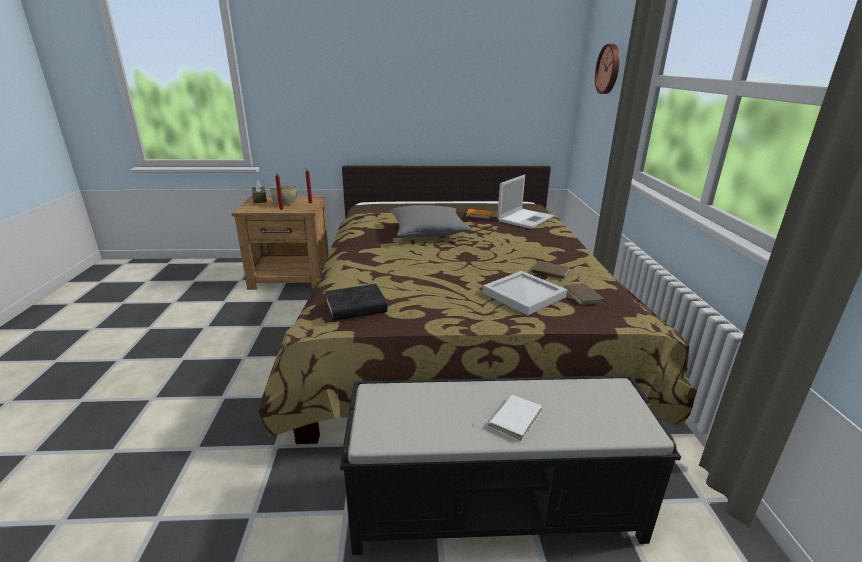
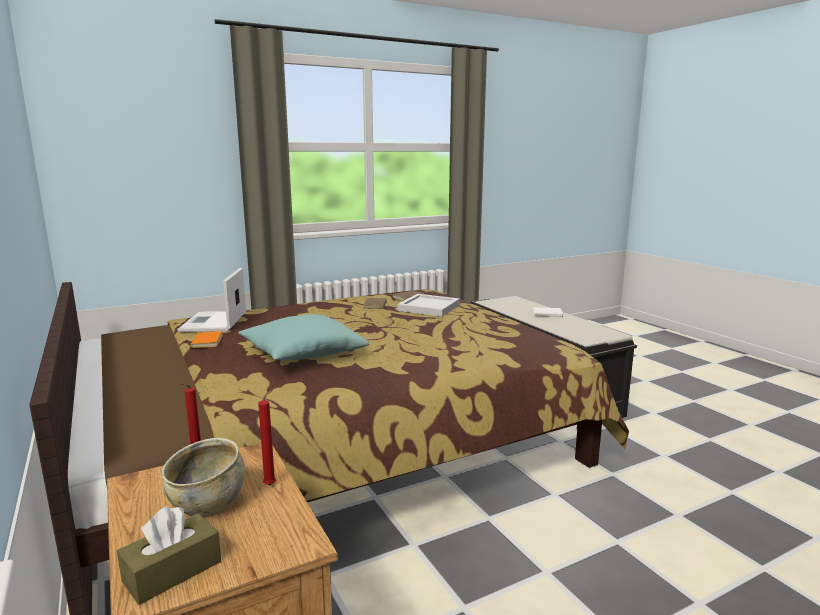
camera: 115 degrees left, 10 degrees down
black book [325,284,387,321] -> none
grey pillow [390,205,472,237] -> turquoise pillow [238,314,369,360]
laptop [497,175,554,229] -> laptop turned 105 degrees counterclockwise [178,268,246,332]
wall clock [595,44,620,94] -> none

